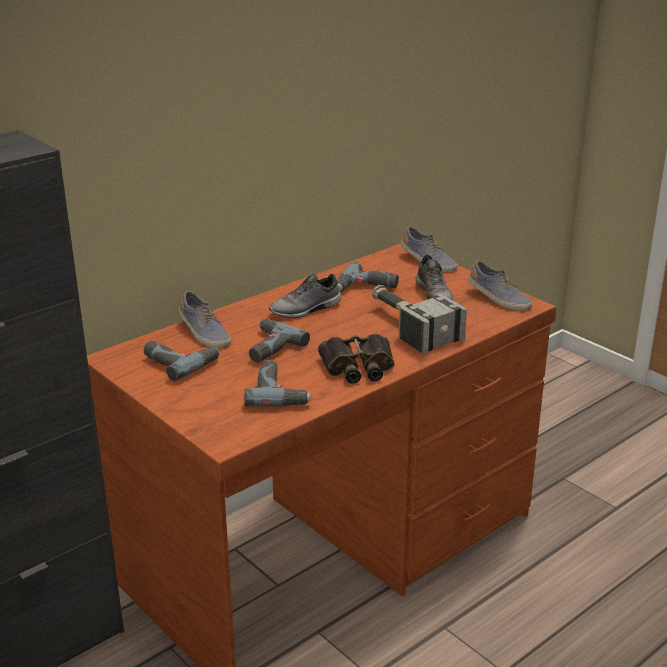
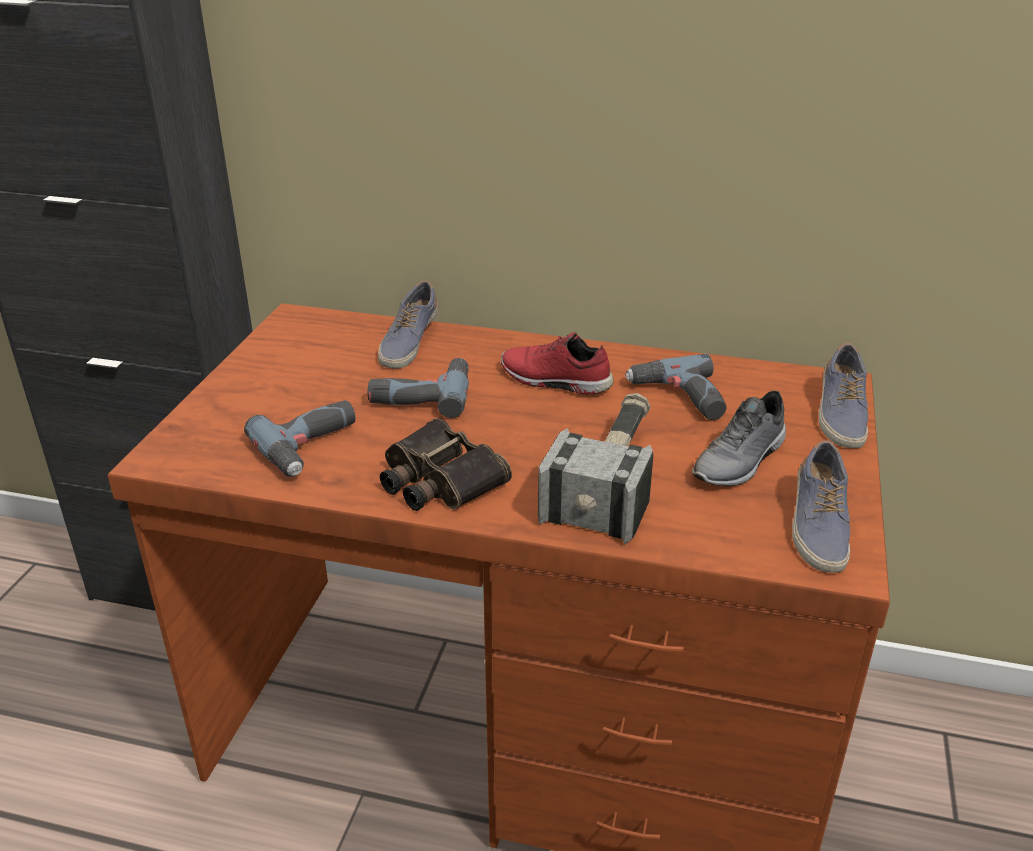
camera: 55 degrees right, 5 degrees up
power drill [143,341,220,381] -> none
grey shoe [269,274,341,318] -> red shoe [501,332,613,395]

